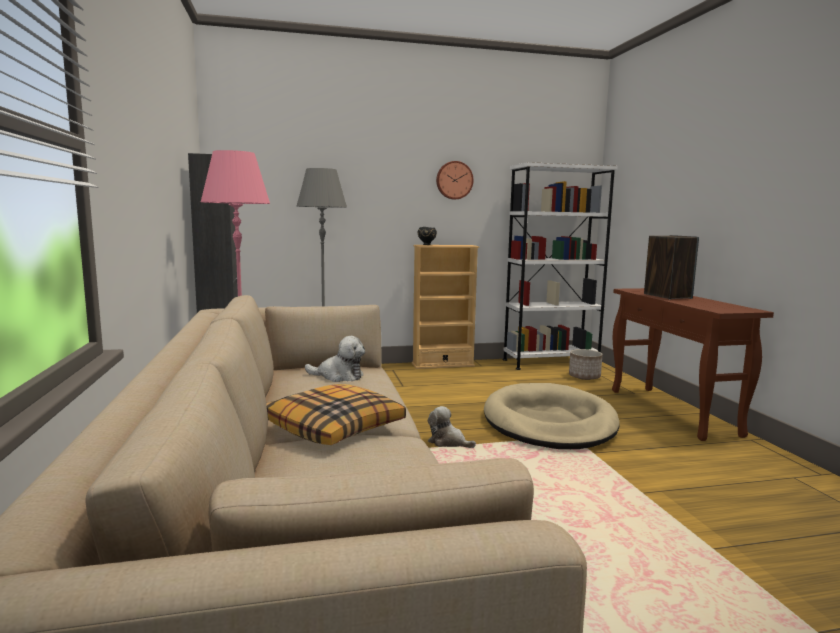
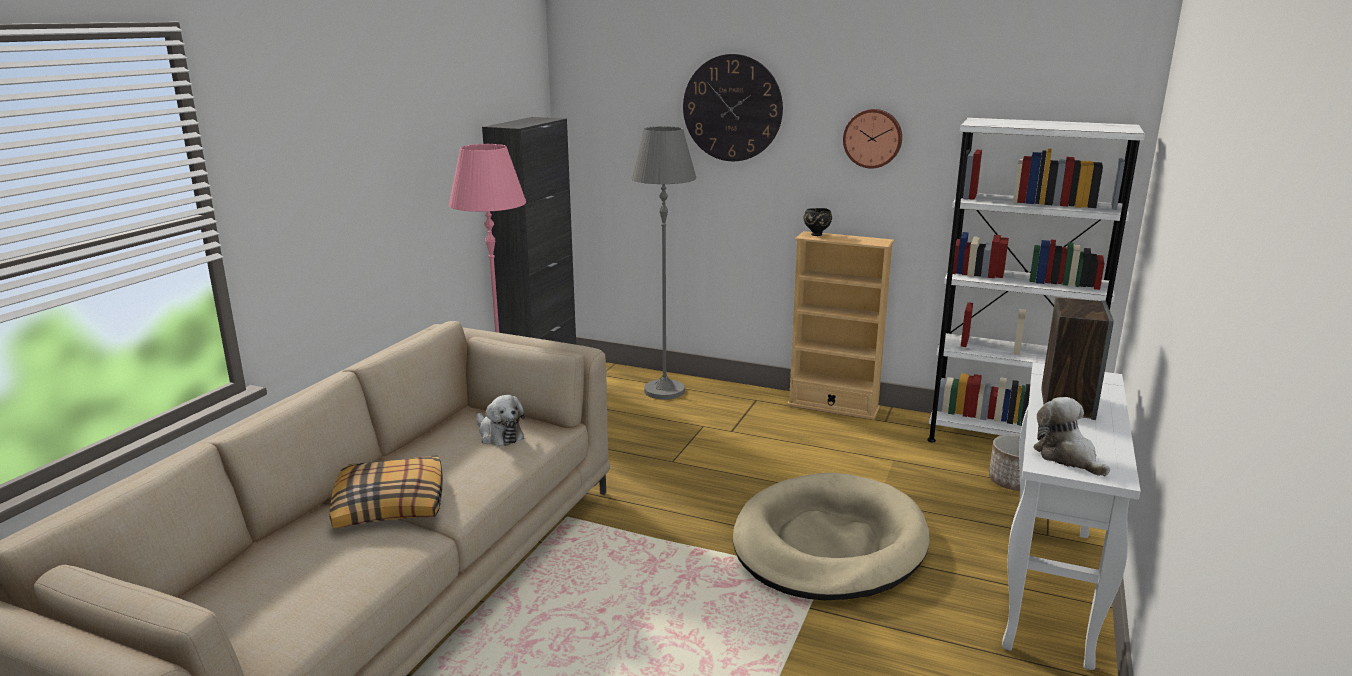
camera: 35 degrees right, 10 degrees up
plush toy [428,406,476,448] -> plush toy moved to [1033,397,1110,476]
brown console table [612,288,774,441] -> white console table [1002,362,1140,670]
none -> wall clock [683,54,783,161]

